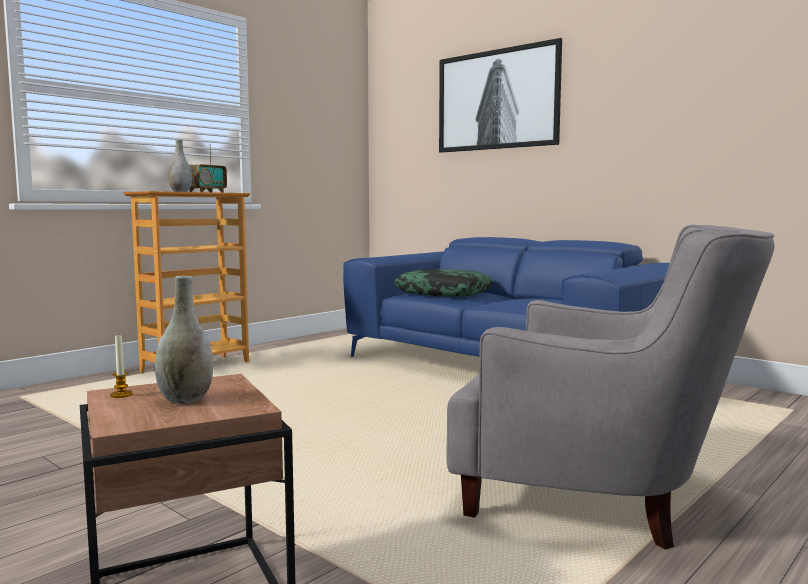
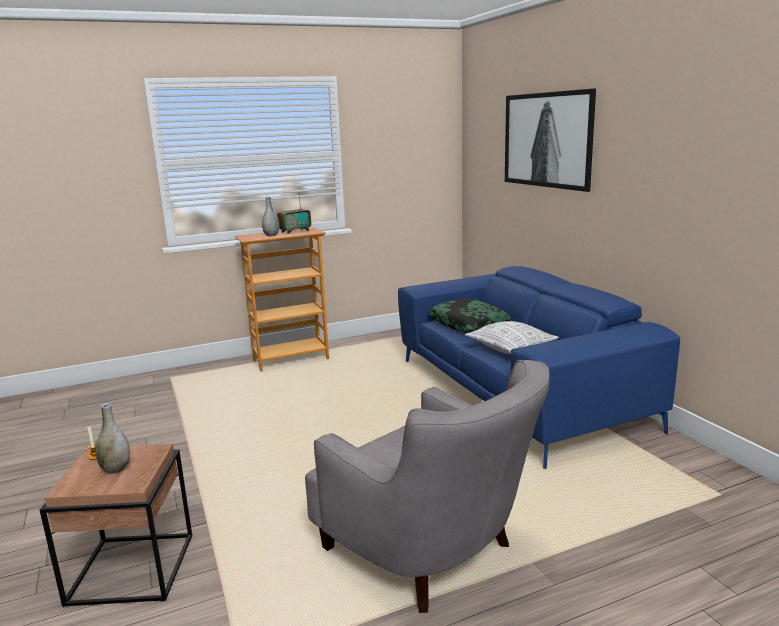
camera: 25 degrees right, 10 degrees up
none -> pillow [465,321,559,354]

